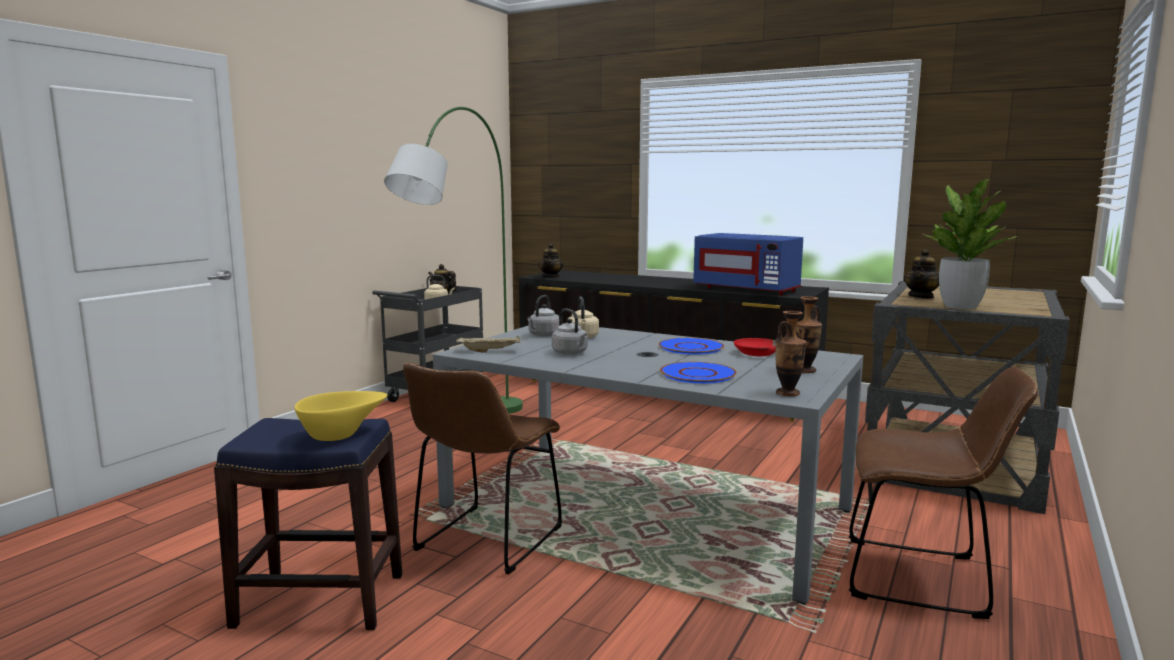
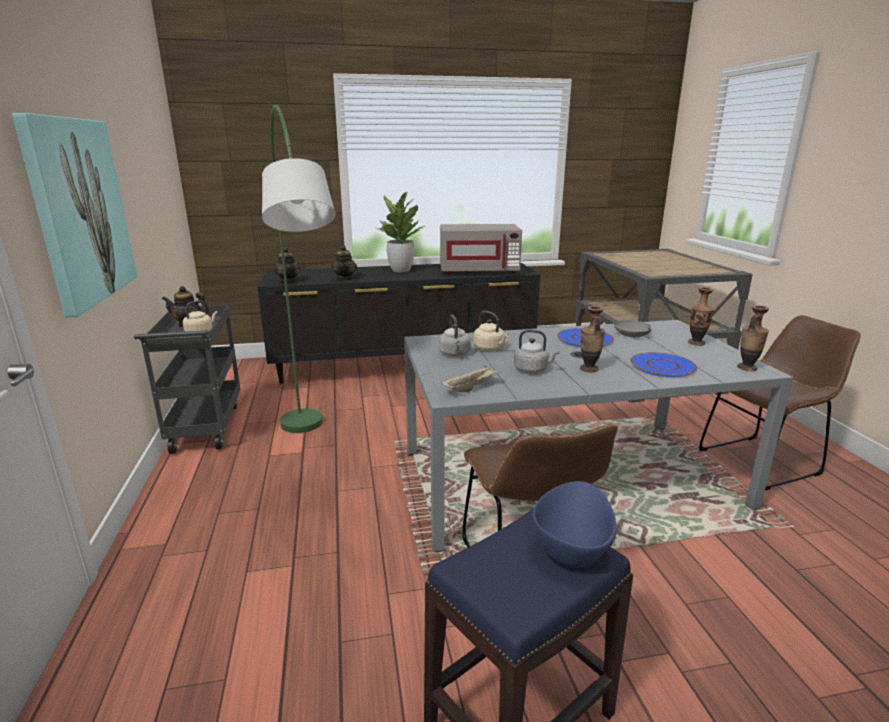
camera: 40 degrees left, 10 degrees up
yellow bowl [295,391,388,441] -> blue bowl [533,481,617,568]
blue microwave [693,233,803,295] -> grey microwave [440,224,522,274]
red bowl [734,338,775,356] -> grey bowl [614,320,652,337]
teapot [903,249,939,299] -> teapot moved to [331,245,357,281]
potted plant [924,179,1017,309] -> potted plant moved to [377,192,425,272]
none -> picture [12,113,137,318]
none -> vase [580,306,605,372]

